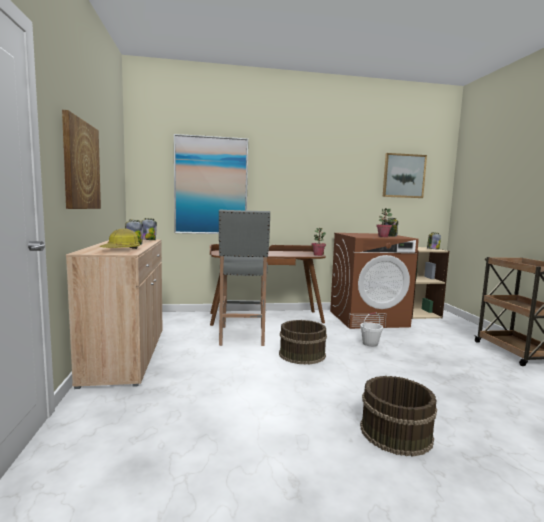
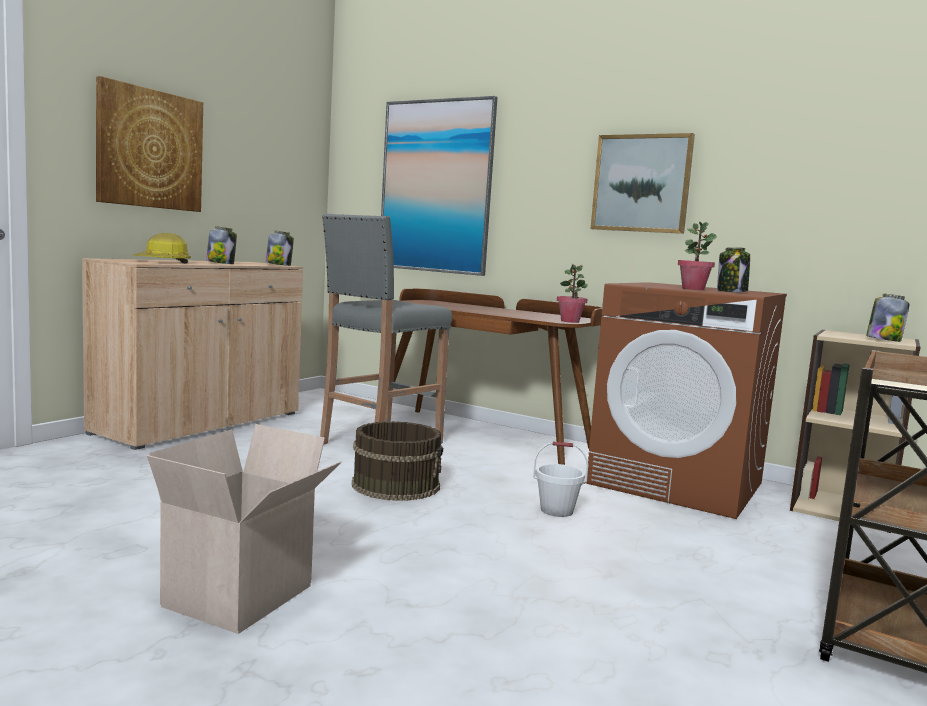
camera: 40 degrees right, 0 degrees up
brown bucket [360,376,437,457] -> cardboard box [147,424,342,634]
picture [383,153,427,198] -> picture moved to [591,133,695,234]

